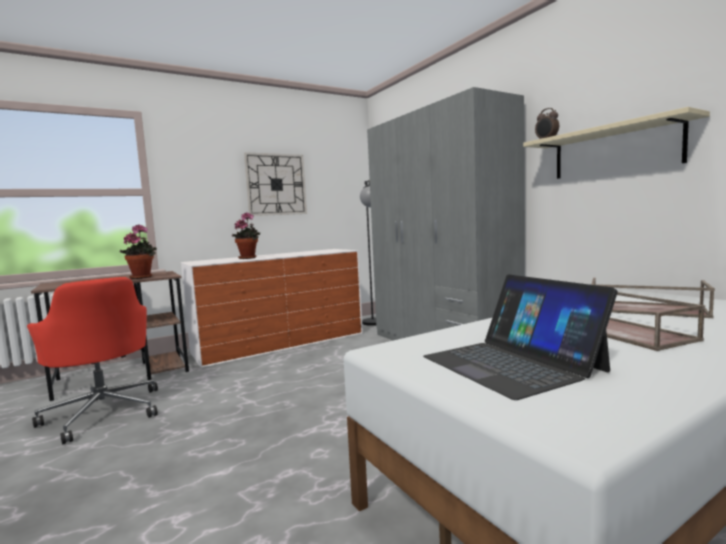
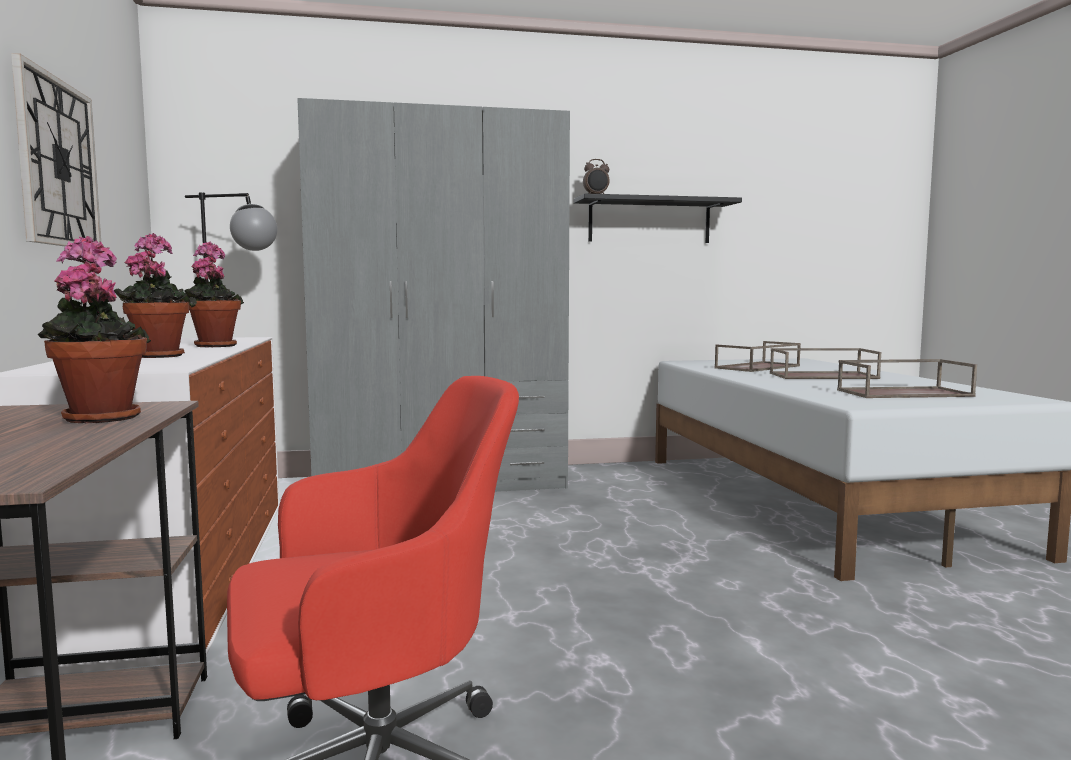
camera: 70 degrees left, 0 degrees up
laptop [423,274,618,400] -> brown tray [837,359,977,398]
beige shelf [523,107,710,179] -> black shelf [574,194,742,243]
none -> potted plant [183,241,244,347]

